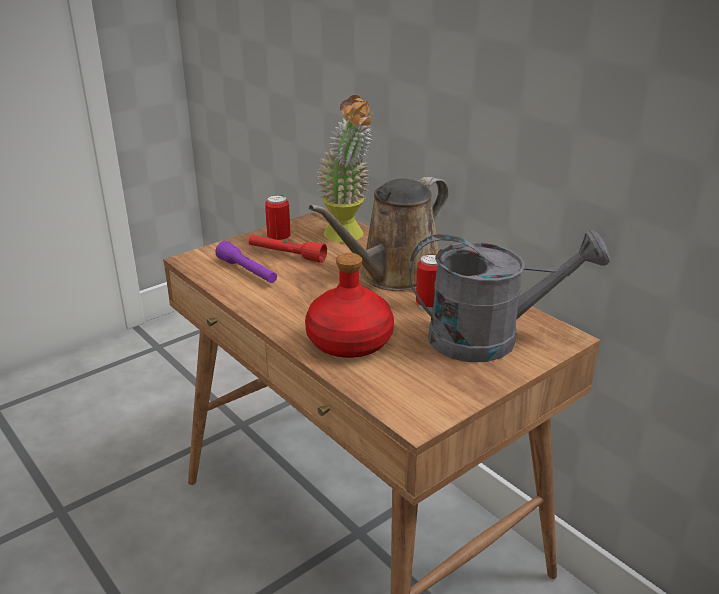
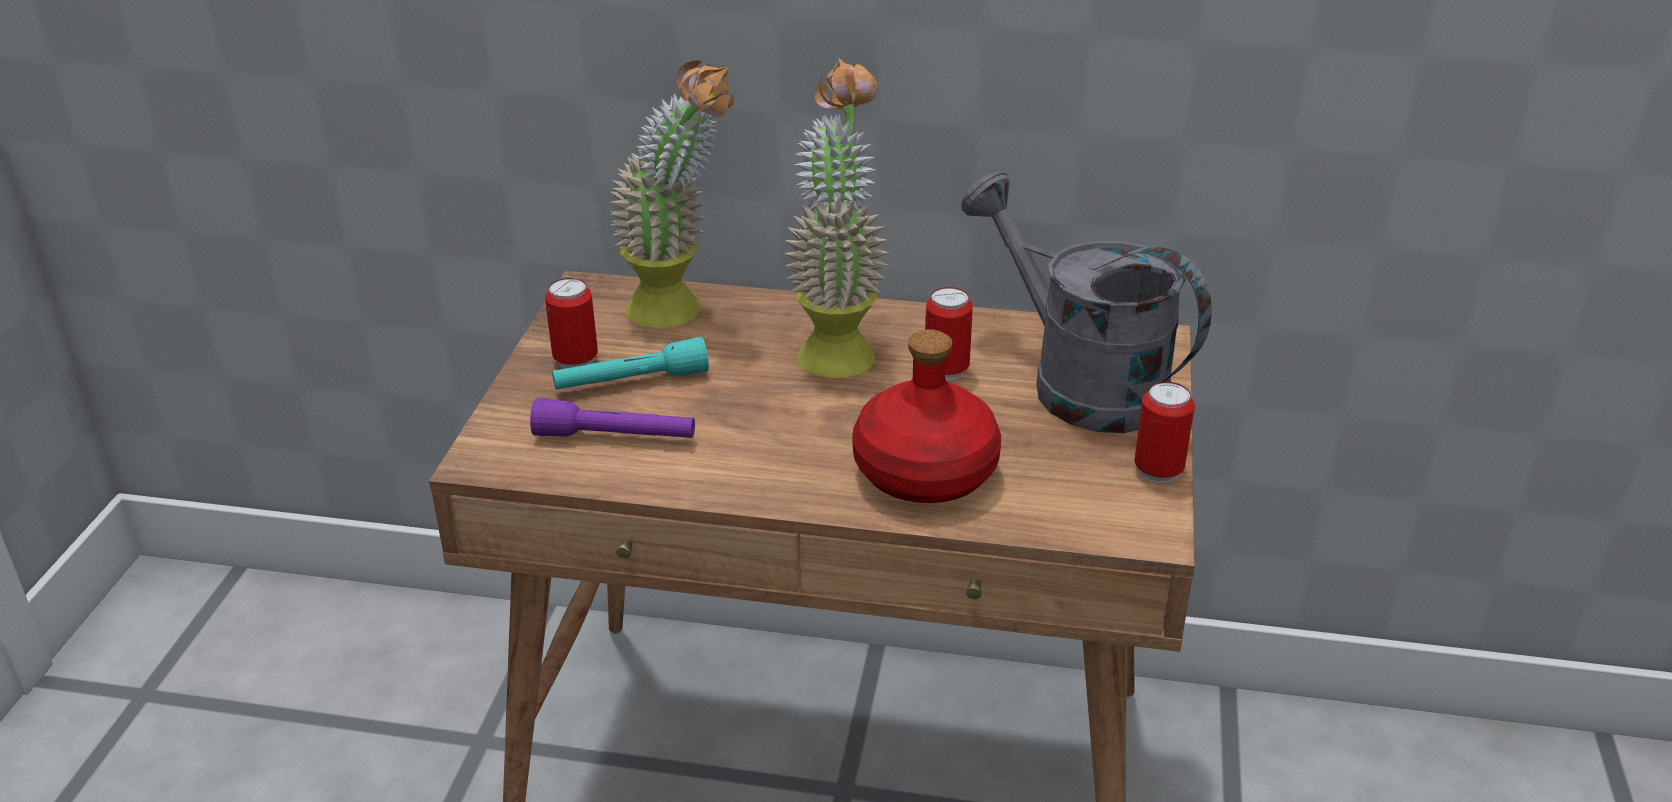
camera: 40 degrees left, 5 degrees up
red flashlight [249,235,327,263] -> turquoise flashlight [552,337,709,390]
brown watering can [309,176,449,291] -> potted plant [785,59,889,378]
grey watering can [409,230,610,362] -> grey watering can turned 90 degrees counterclockwise [961,172,1212,433]
none -> can [1134,382,1195,483]

